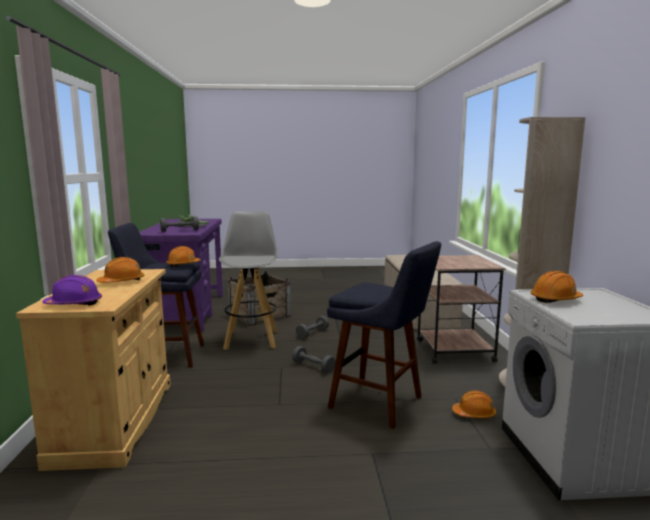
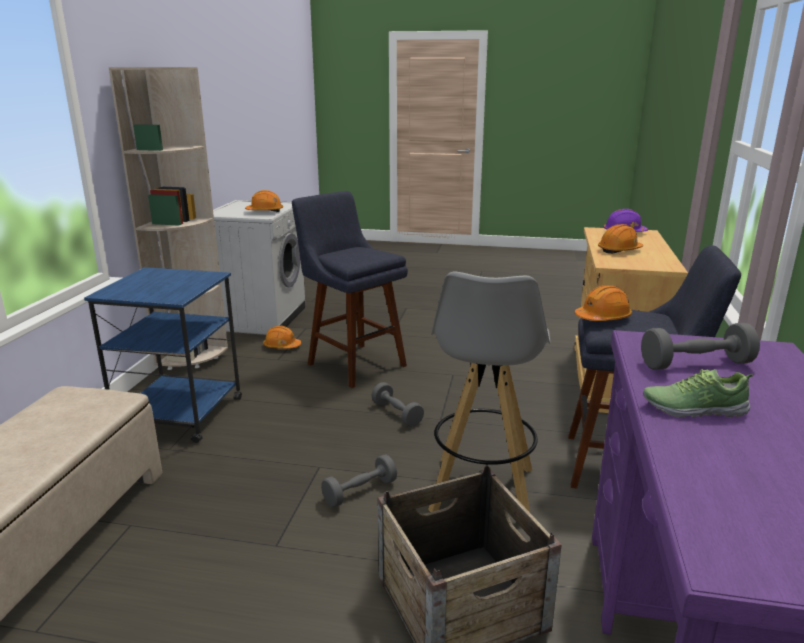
camera: 165 degrees left, 10 degrees up
brown cart [417,255,506,364] -> blue cart [84,267,242,443]

